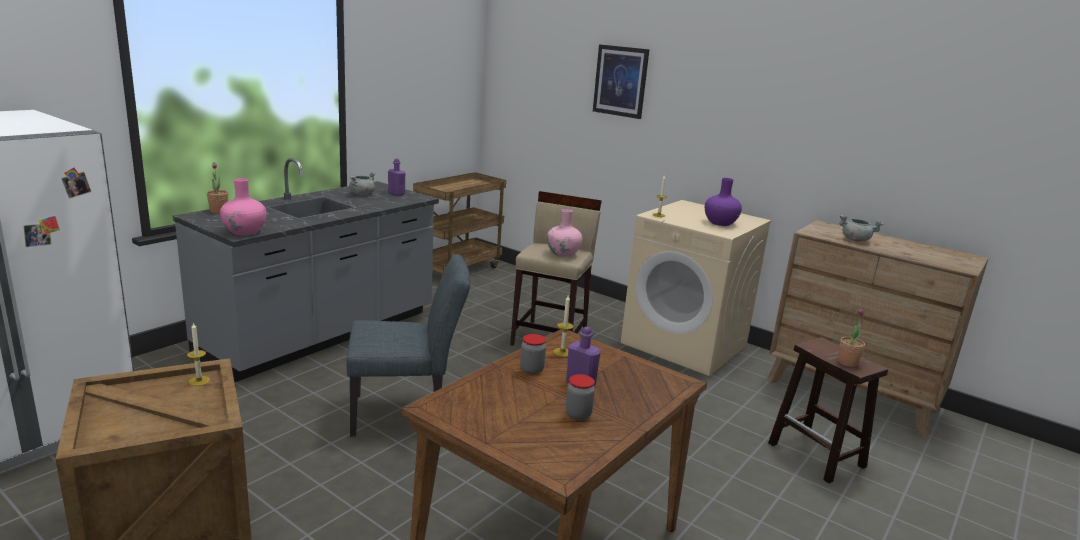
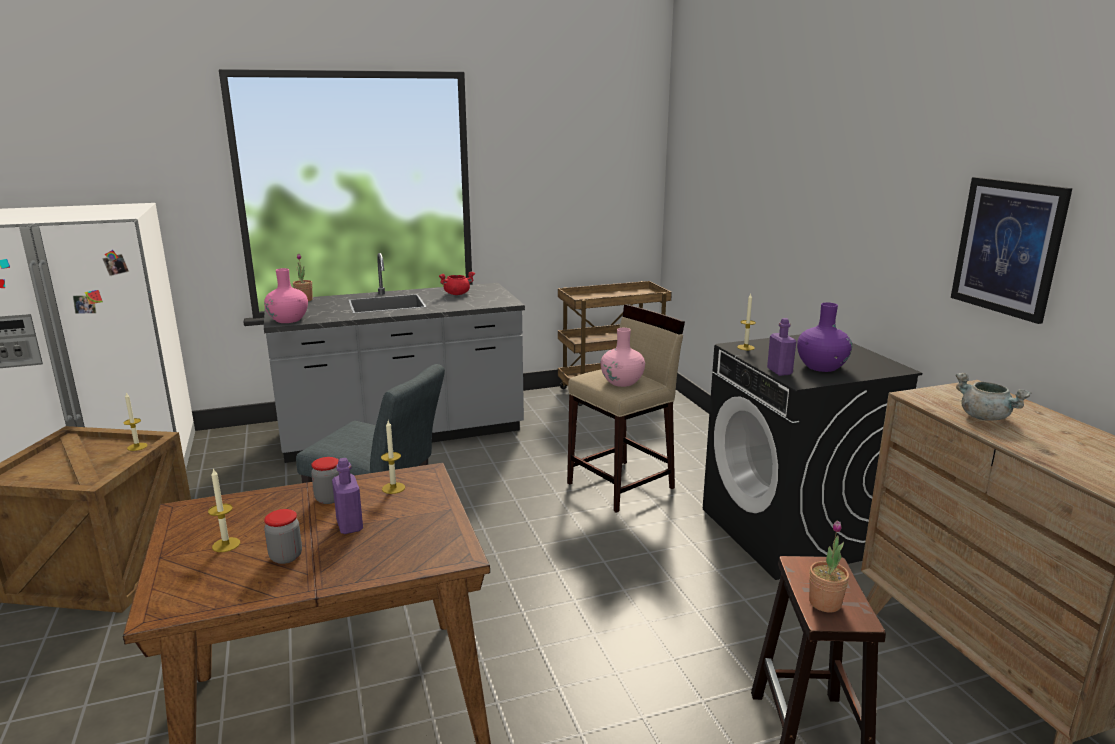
camera: 35 degrees right, 0 degrees up
grey cooking pot [349,172,376,195] -> red cooking pot [439,272,475,295]
purple bottle [388,158,405,196] -> purple bottle moved to [767,318,796,376]
picture [593,44,649,119] -> picture moved to [951,177,1073,324]
beige washing machine [621,200,772,376] -> black washing machine [703,334,922,580]
none -> candle [208,468,240,552]

